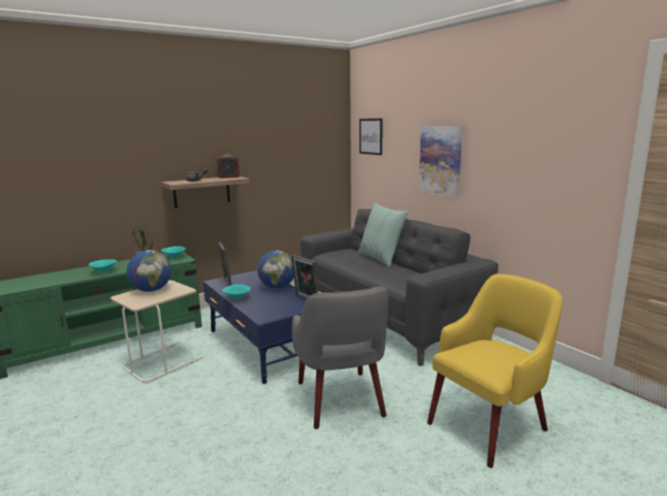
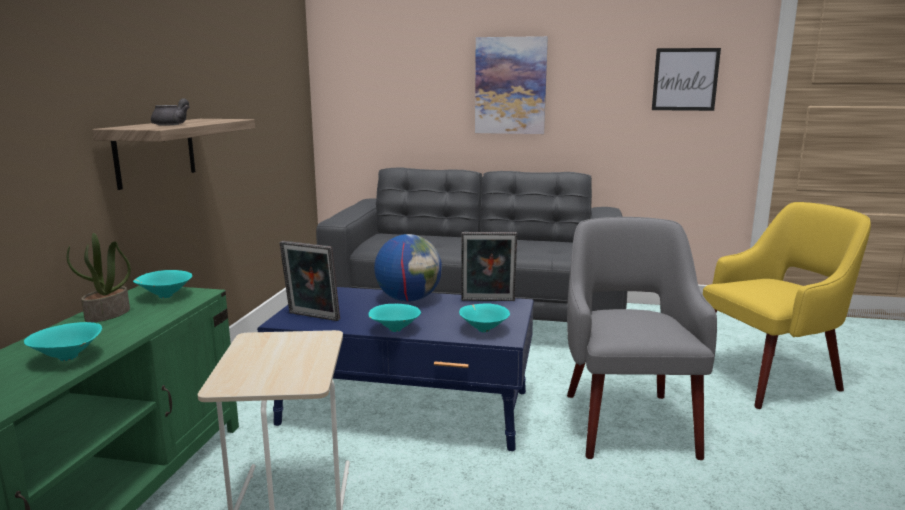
camera: 45 degrees left, 0 degrees up
globe [127,250,171,292] -> none
alarm clock [217,155,239,178] -> none
grey armchair [292,287,388,429] -> grey armchair turned 120 degrees counterclockwise [567,217,717,460]
pillow [358,203,409,267] -> none
picture [360,118,383,155] -> picture moved to [652,48,721,111]
yellow armchair [427,274,562,468] -> yellow armchair turned 60 degrees clockwise [703,202,871,409]
none -> turquoise bowl [459,303,510,332]

